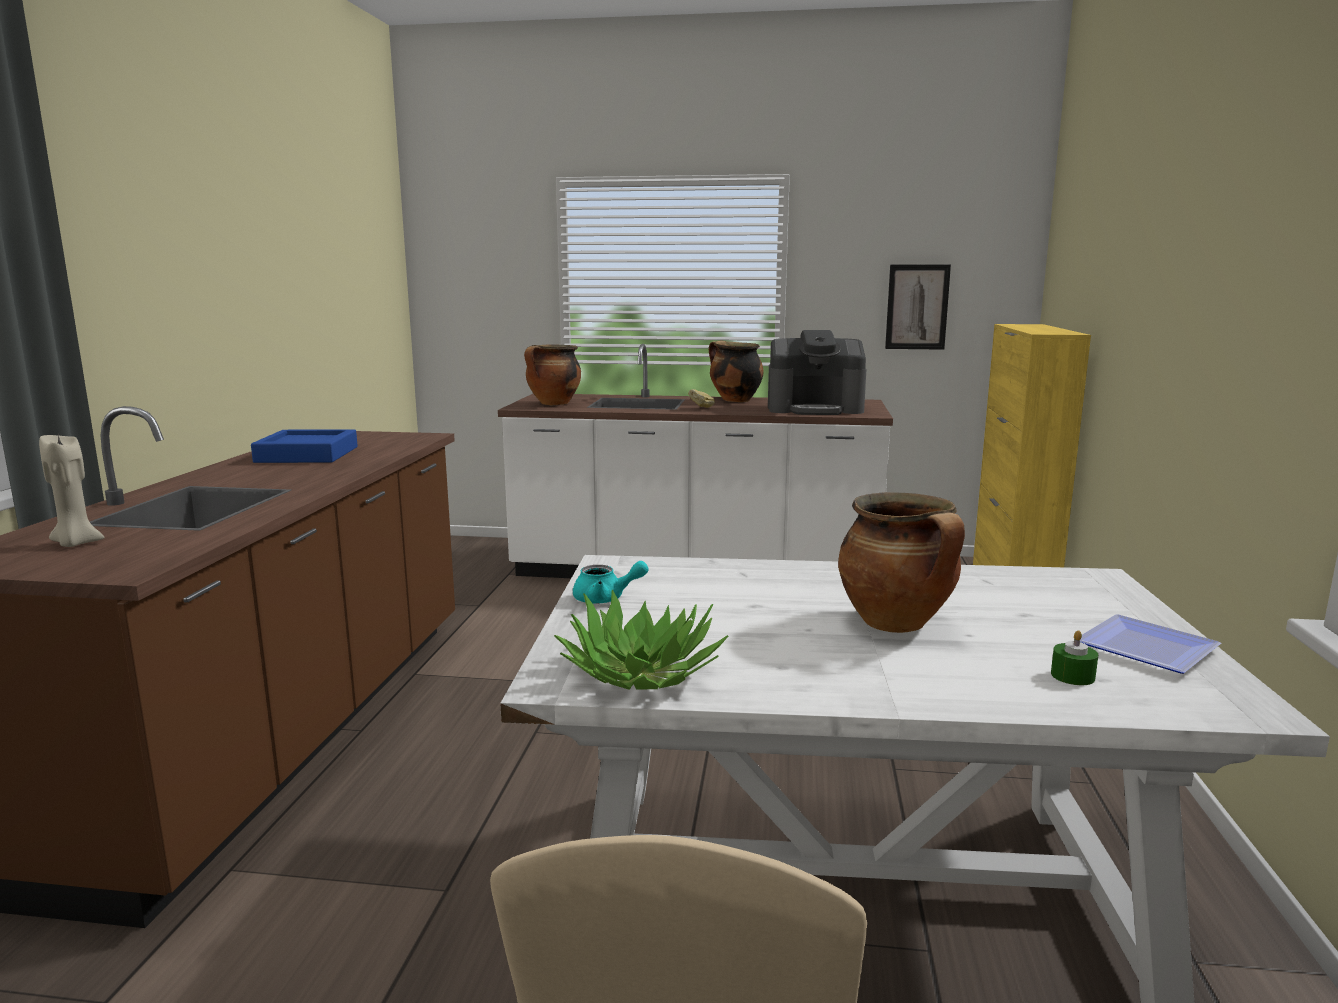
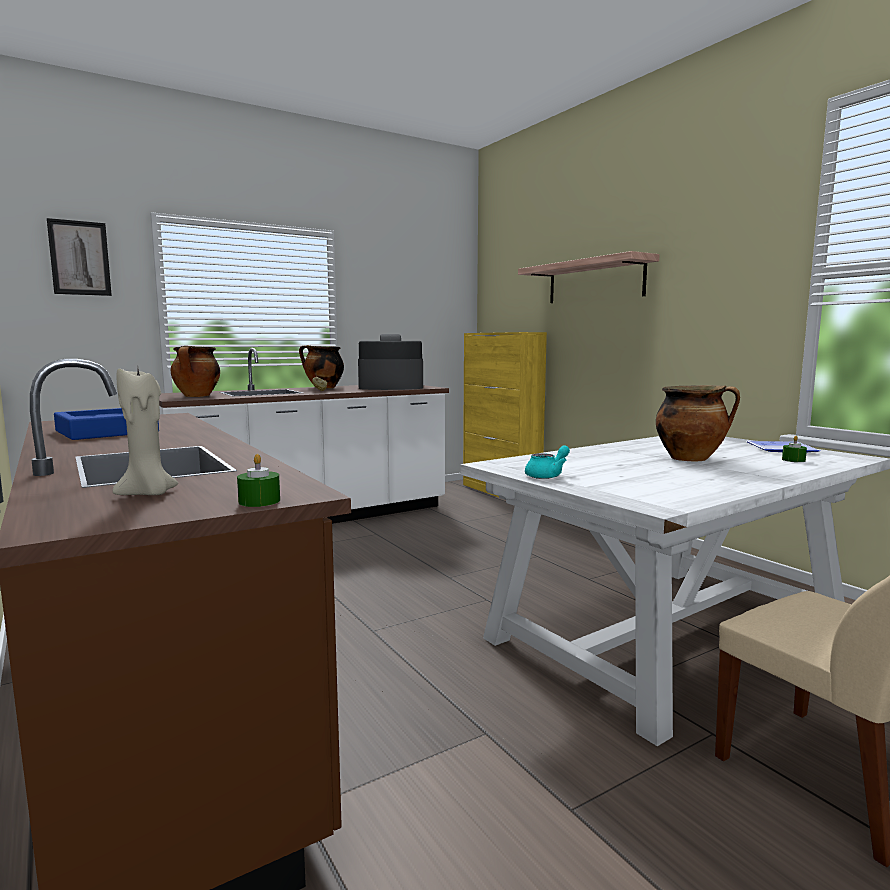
camera: 40 degrees left, 5 degrees down
potted plant [554,590,729,690] -> none
coffee machine [768,330,866,415] -> coffee machine turned 150 degrees counterclockwise [358,334,423,390]
picture [885,265,951,350] -> picture moved to [47,218,112,296]
none -> green candle [237,454,280,507]
none -> shelf [518,251,660,303]

